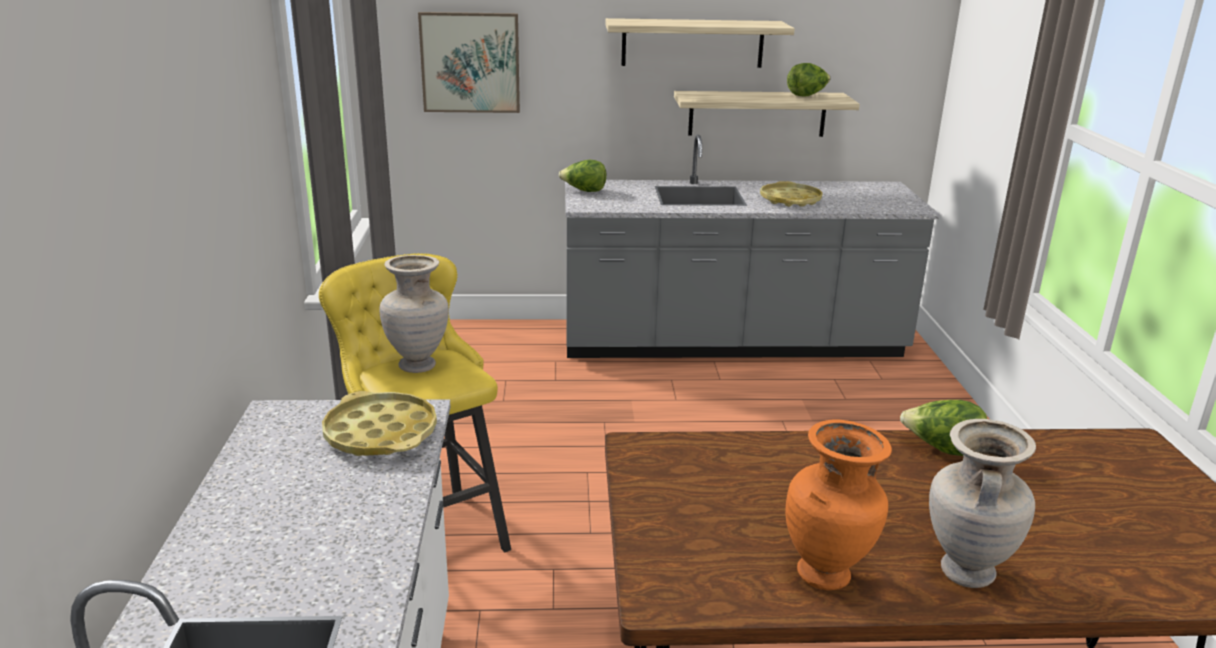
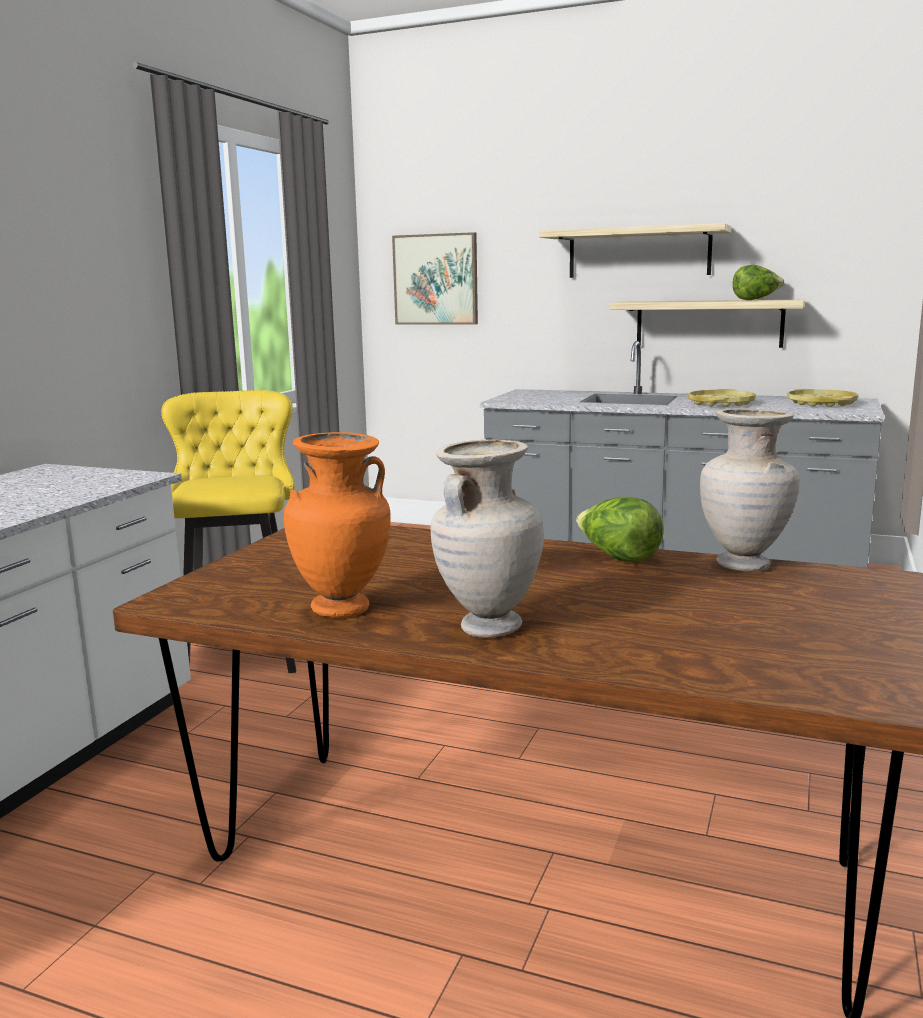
camera: 25 degrees right, 10 degrees down
yellow tray [322,391,437,456] -> yellow tray moved to [787,389,858,407]
beige vase [379,255,449,373] -> beige vase moved to [700,409,800,572]
lettuce [559,160,606,192] -> none

